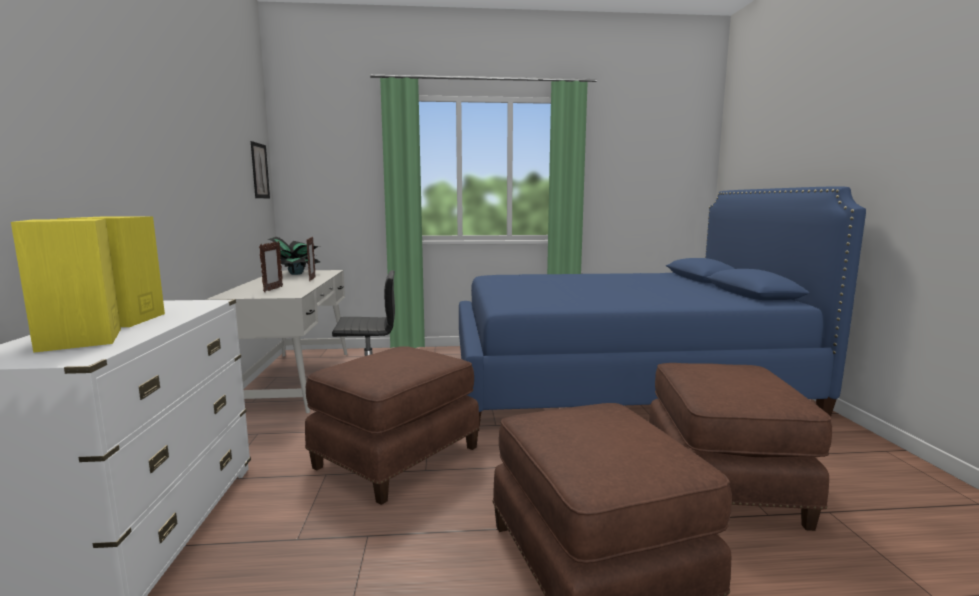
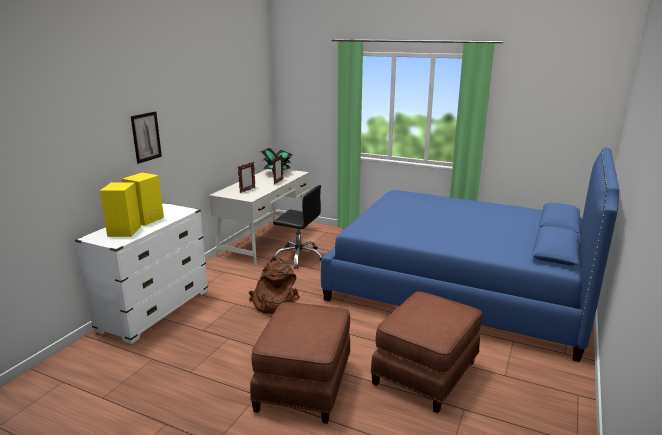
camera: 30 degrees right, 10 degrees up
picture [251,141,270,198] -> picture moved to [131,111,162,164]
brown ottoman [305,346,480,505] -> brown backpack [248,257,300,314]

